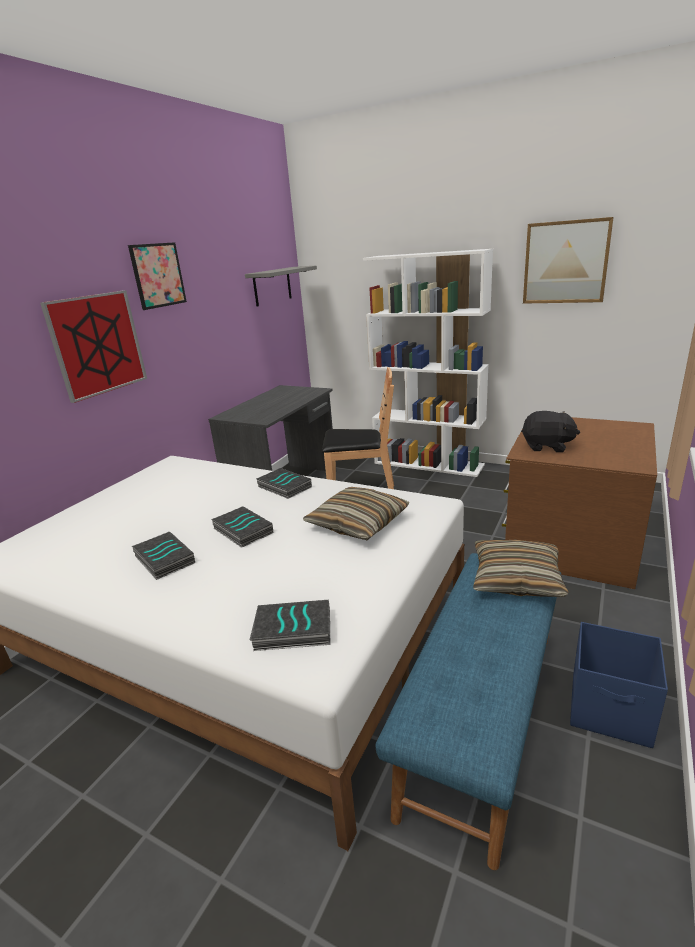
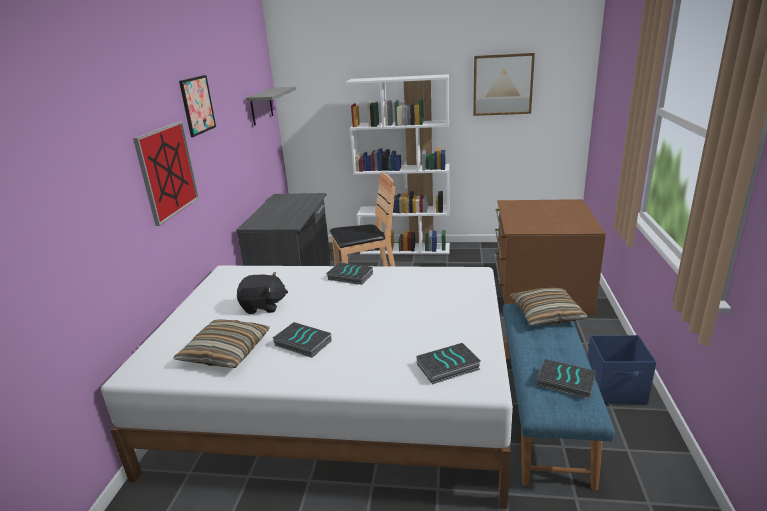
camera: 20 degrees left, 0 degrees up
book [211,506,273,548] -> book moved to [537,359,596,399]
pillow [303,487,410,540] -> pillow moved to [174,319,270,368]
black plush toy [521,411,580,452] -> black plush toy moved to [237,272,288,314]

